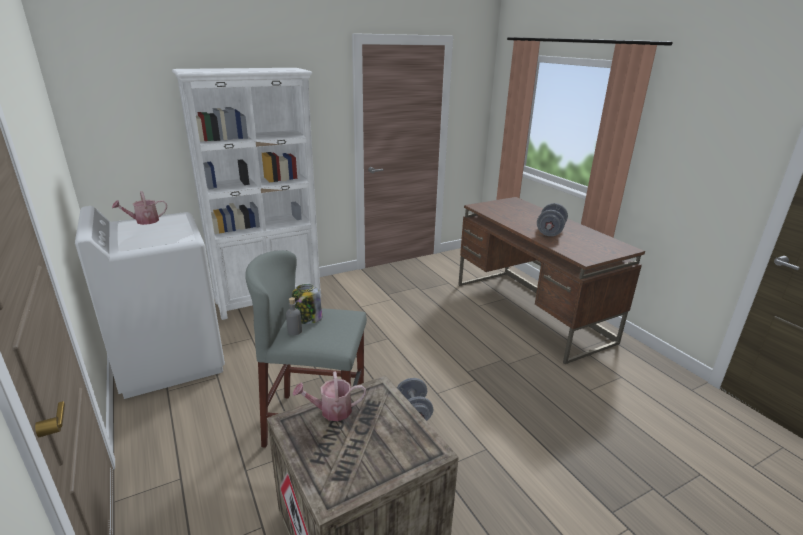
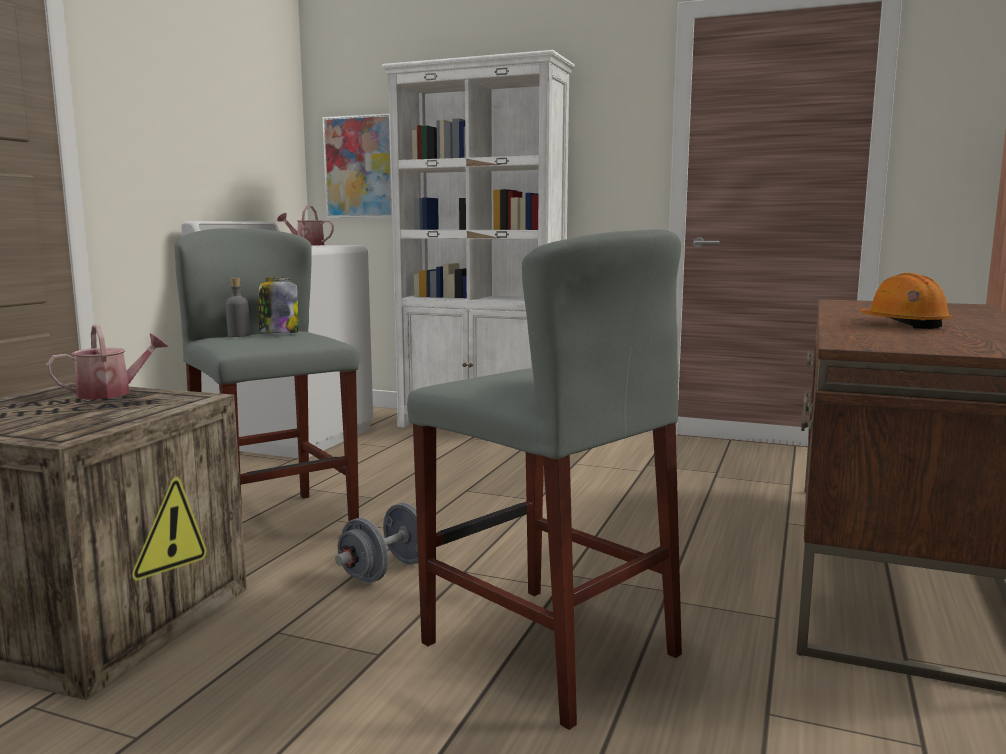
camera: 50 degrees right, 15 degrees down
watering can [293,371,366,421] -> watering can turned 105 degrees clockwise [46,324,168,400]
grey dumbbell [537,203,568,236] -> orange hard hat [859,273,952,329]
none -> picture [323,113,393,218]
none -> grey stool [407,229,682,730]

